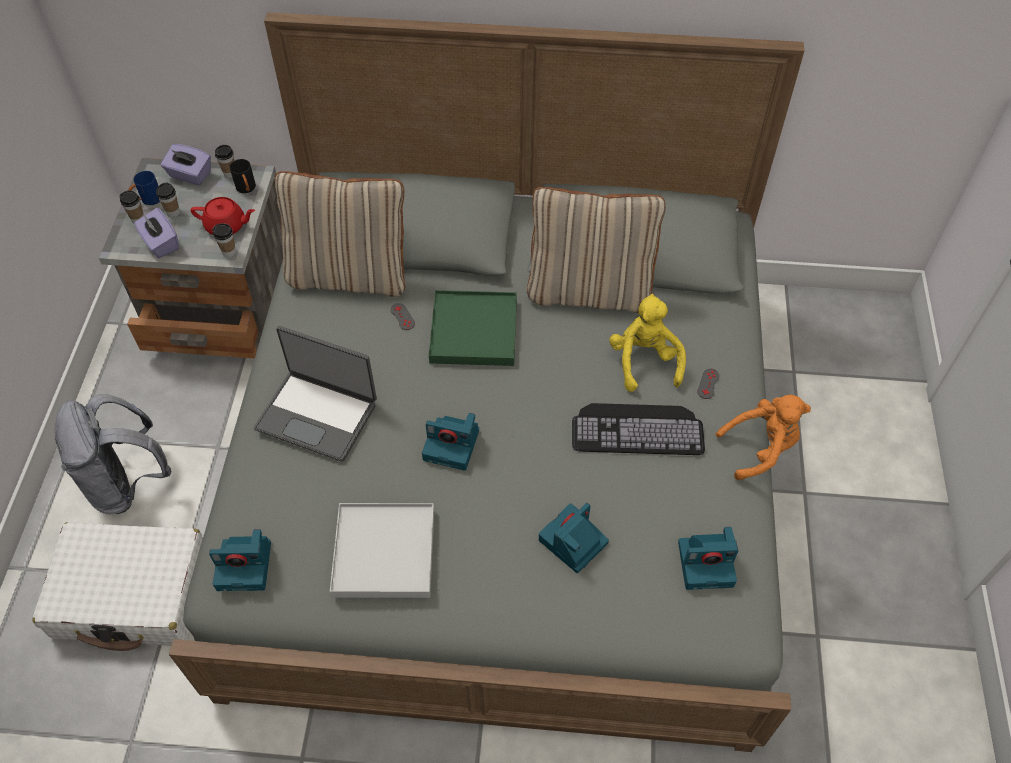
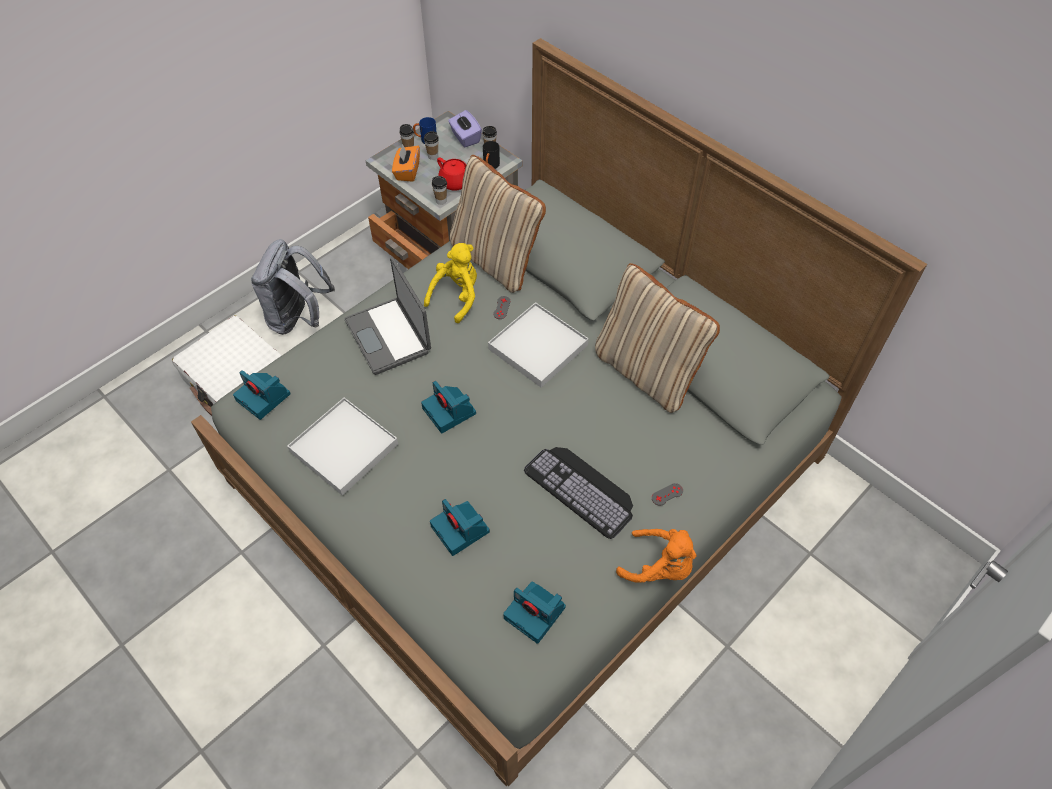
camera: 40 degrees right, 0 degrees up
purple tissue box [134,208,179,258] -> orange tissue box [392,145,420,182]
green tray [429,290,517,366] -> white tray [488,302,589,388]
camera [539,503,609,573] -> camera turned 120 degrees counterclockwise [430,499,490,556]
yellow plush toy [609,294,686,392] -> yellow plush toy moved to [424,243,477,323]

